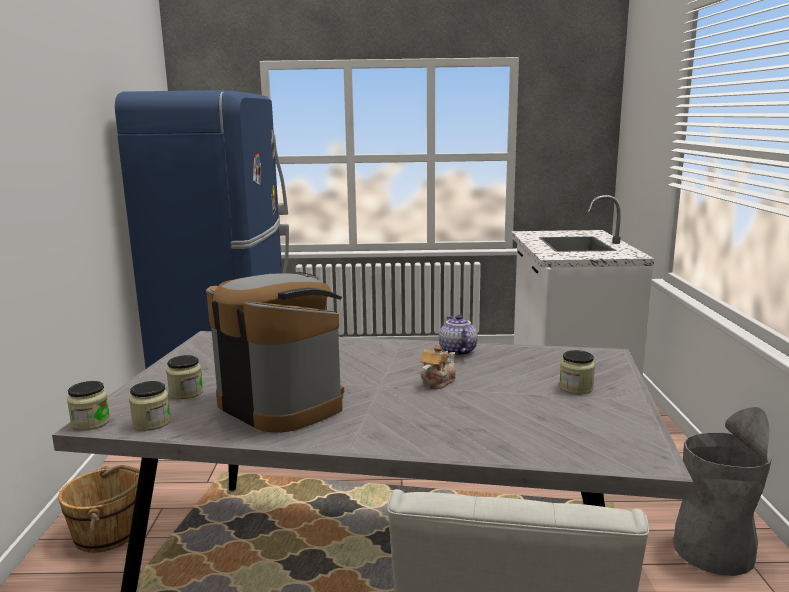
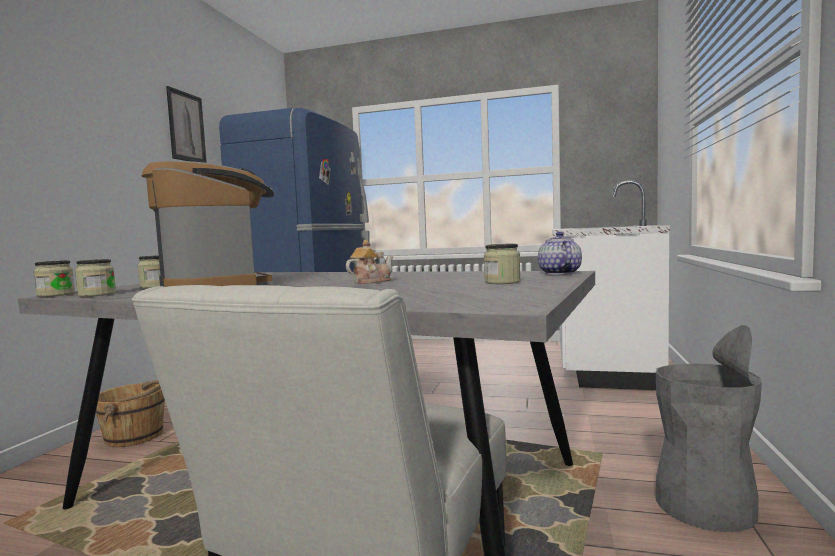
camera: 15 degrees right, 10 degrees down
teapot [439,315,478,356] -> teapot moved to [538,232,582,275]
none -> picture [166,86,207,163]

